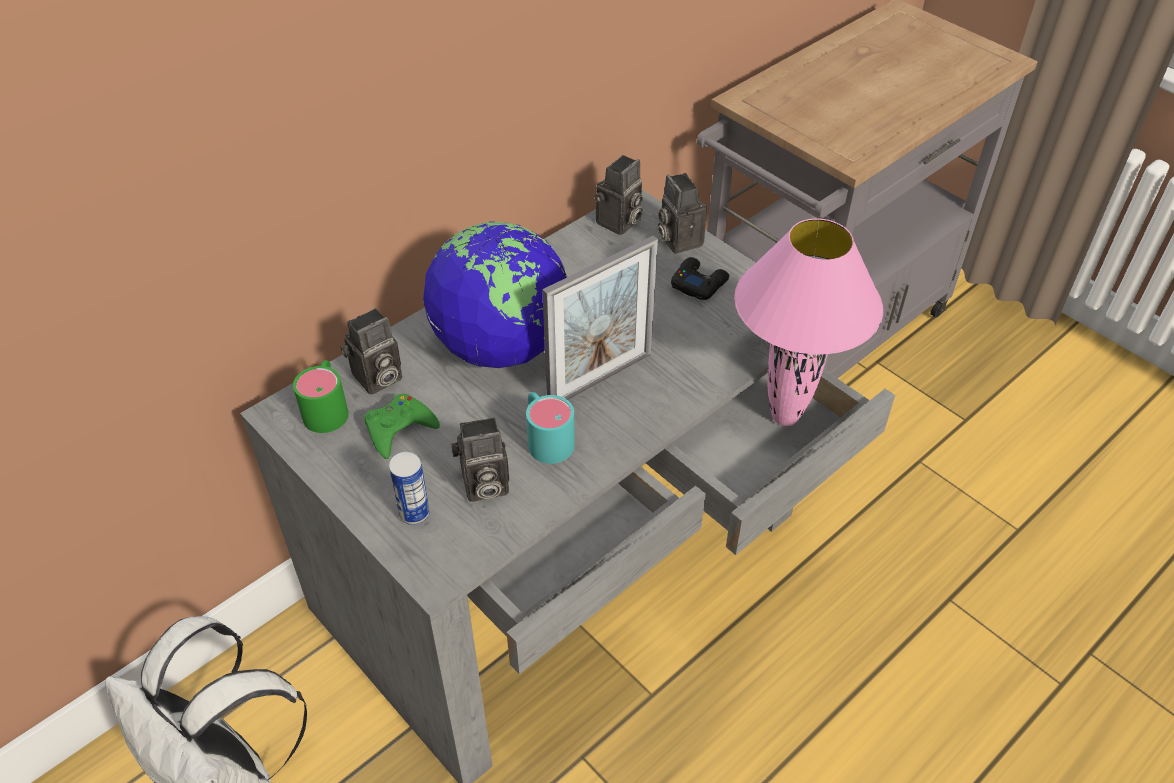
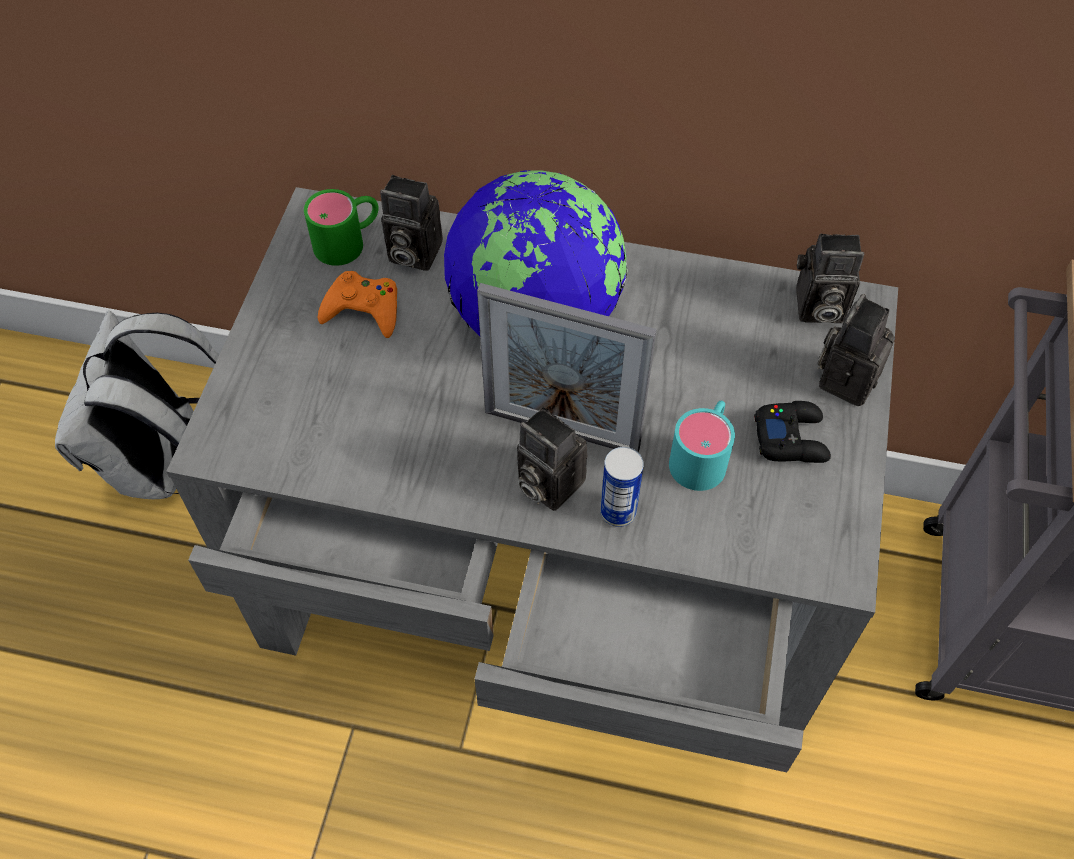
camera: 55 degrees right, 10 degrees up
green game controller [364,394,440,459] -> orange game controller [317,271,397,338]
can [389,452,430,525] -> can moved to [600,447,644,527]
camera [451,417,509,501] -> camera moved to [517,407,587,511]
turquoise mug [526,392,575,464] -> turquoise mug moved to [669,401,735,491]
pink table lamp [734,218,883,426] -> none

